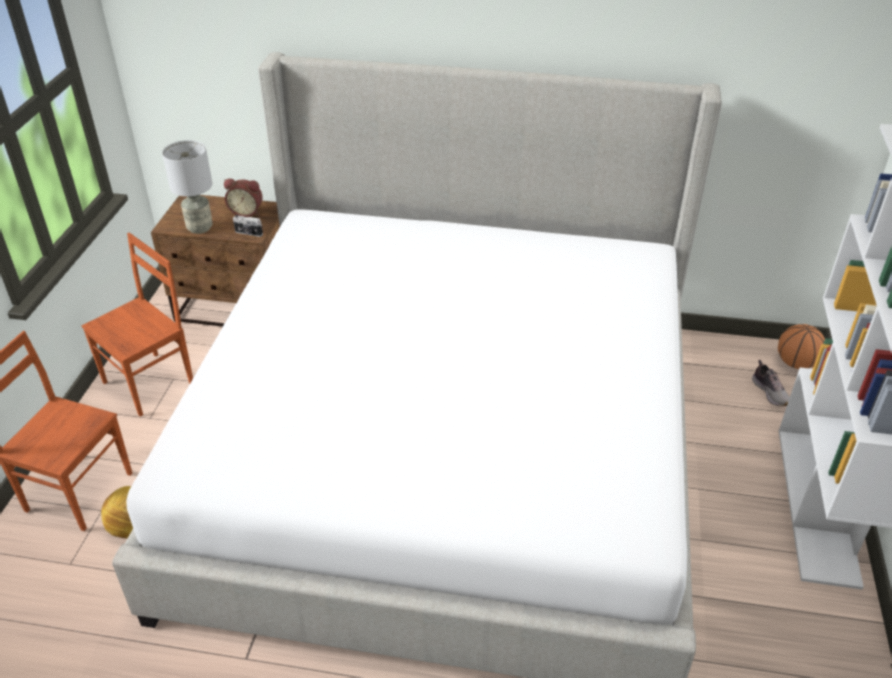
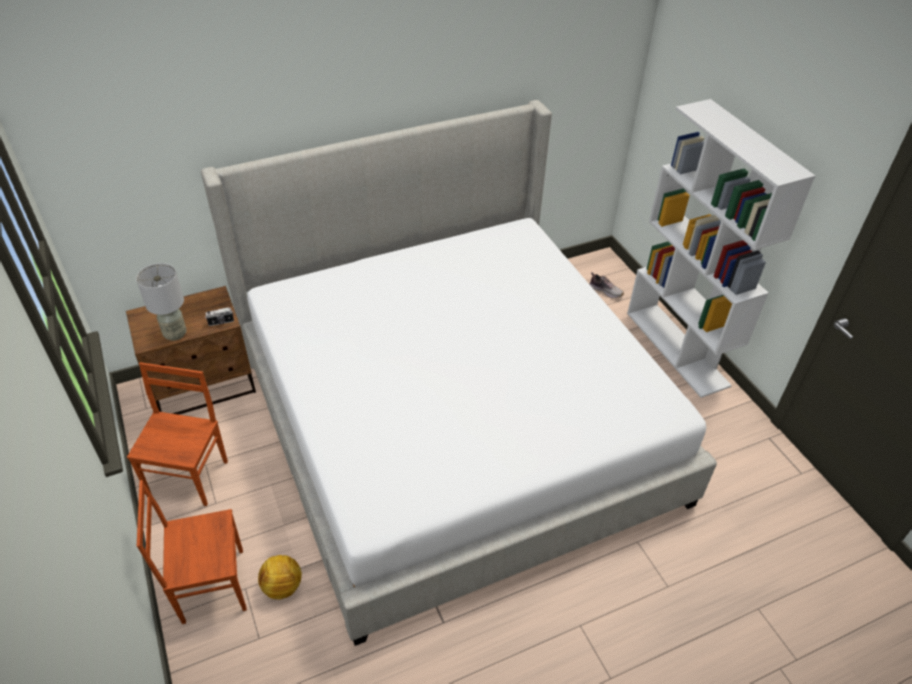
camera: 35 degrees left, 5 degrees up
alarm clock [224,179,263,217] -> none
basketball [778,324,825,369] -> none

